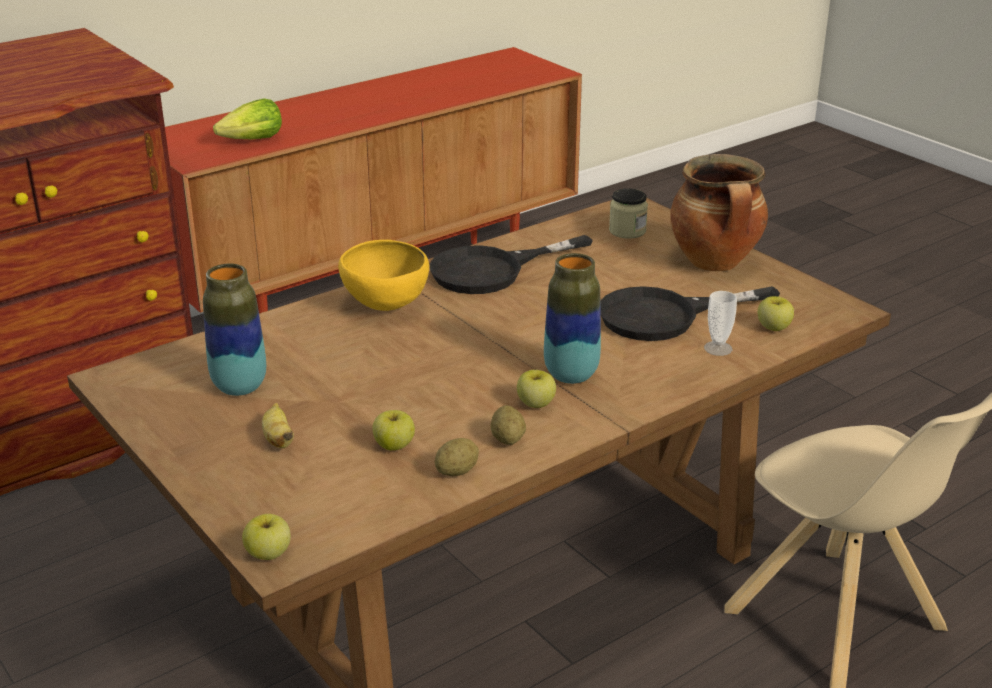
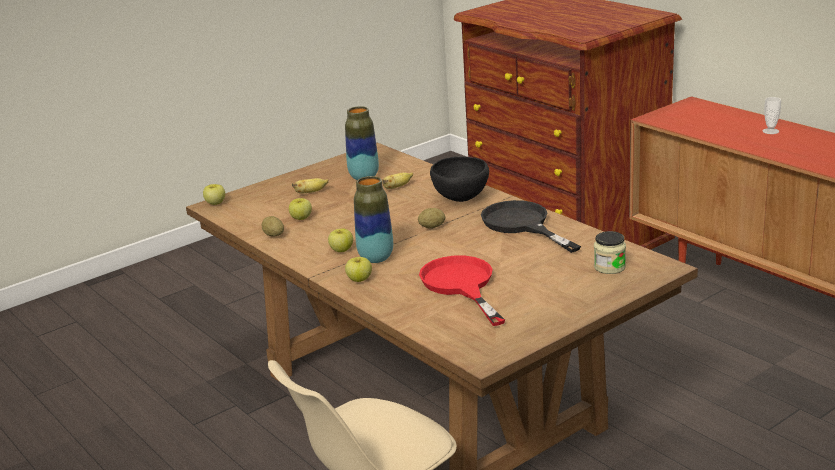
camera: 90 degrees right, 5 degrees down
lettuce [213,98,282,140] -> none
yellow bowl [338,240,429,311] -> black bowl [430,157,489,202]
potato [491,405,526,445] -> potato moved to [418,208,445,229]
black frying pan [600,286,780,341] -> red frying pan [419,256,505,326]
cooking pot [670,154,768,271] -> none
cup [704,291,737,356] -> cup moved to [763,97,781,134]
apple [758,296,794,331] -> apple moved to [345,257,372,282]
none -> banana [382,172,413,189]

